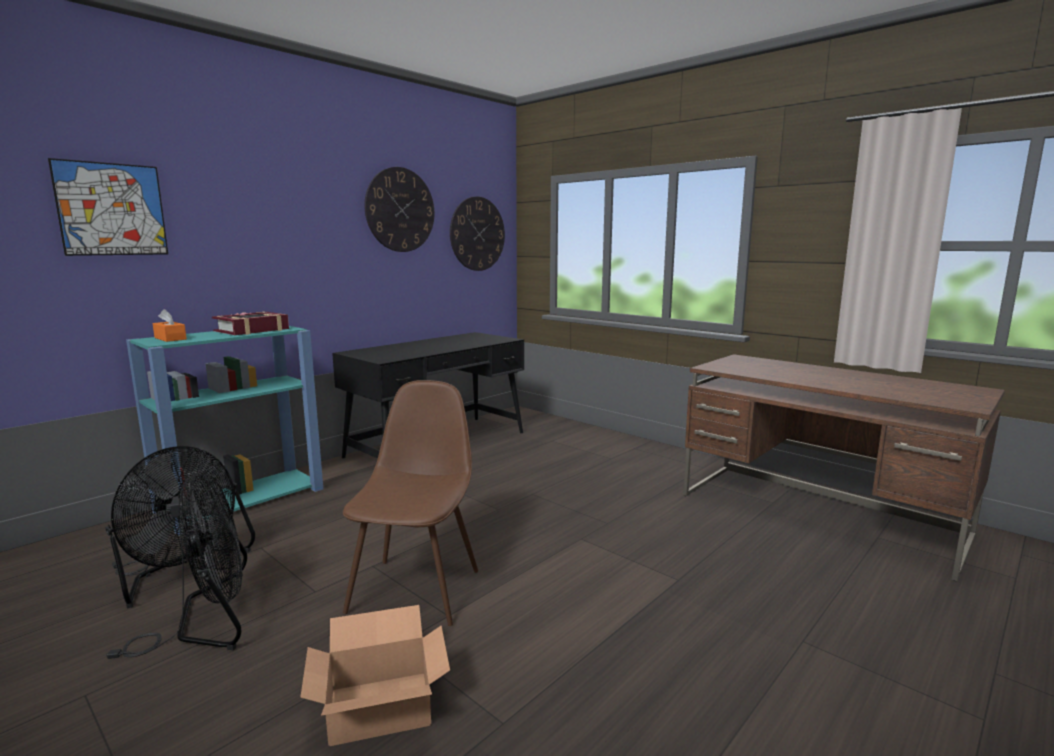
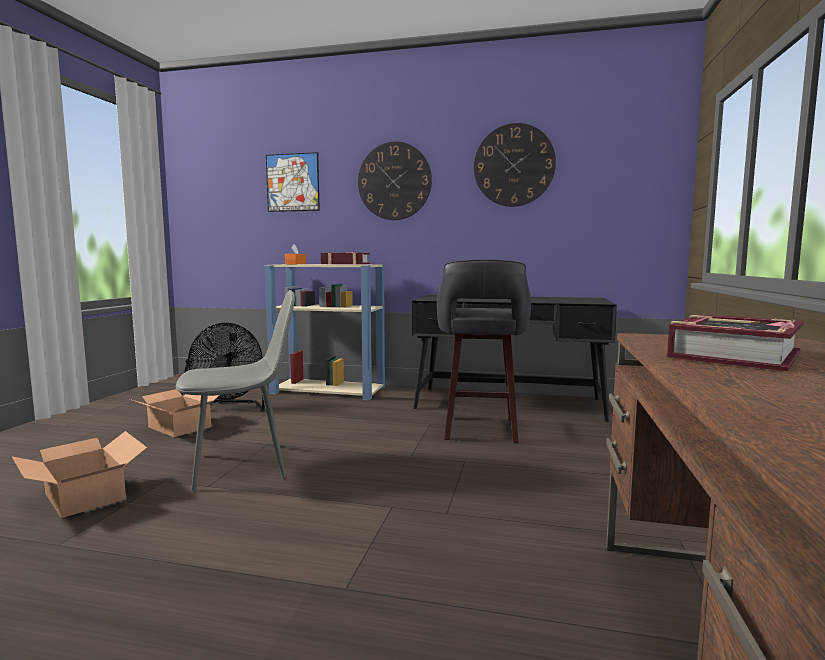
camera: 60 degrees right, 5 degrees down
black fan [106,473,247,659] -> cardboard box [130,389,219,437]
turquoise bookcase [126,326,323,536] -> beige bookcase [264,264,385,400]
brown chair [343,380,478,626] -> grey chair [176,290,295,491]
wall clock [450,196,505,271] -> wall clock moved to [358,141,432,220]
none -> grey stool [437,260,531,443]
none -> book [667,314,804,371]

